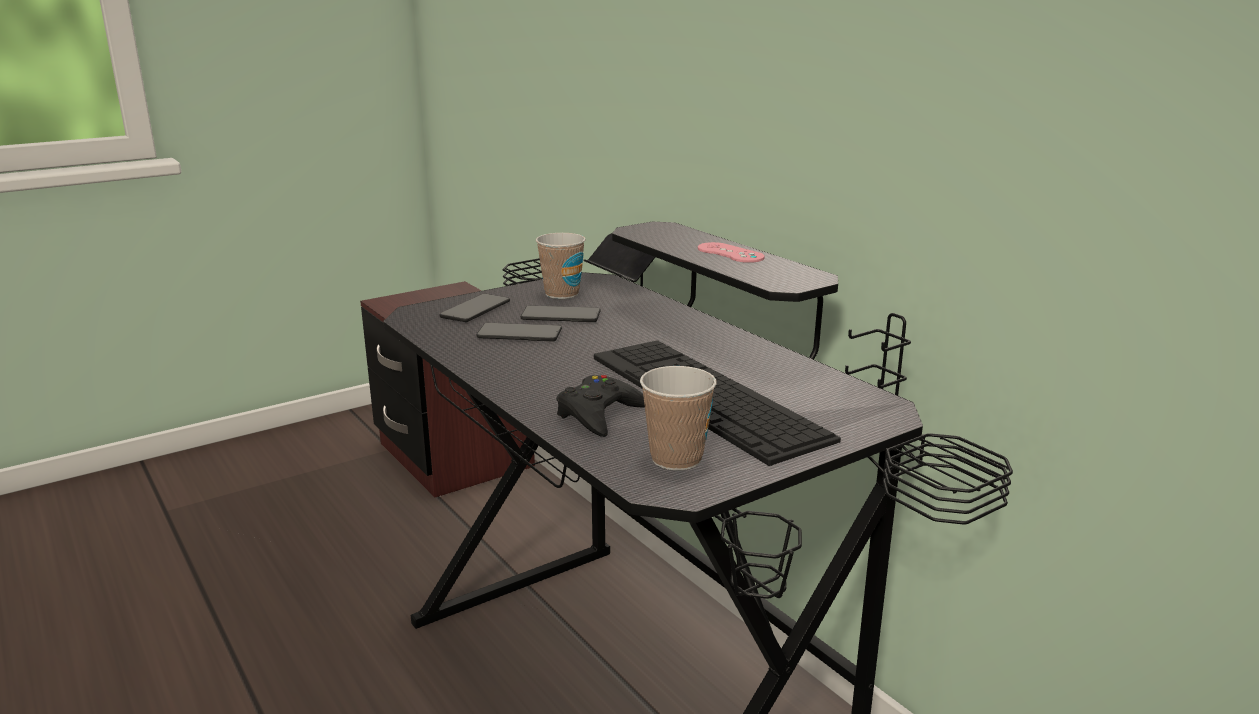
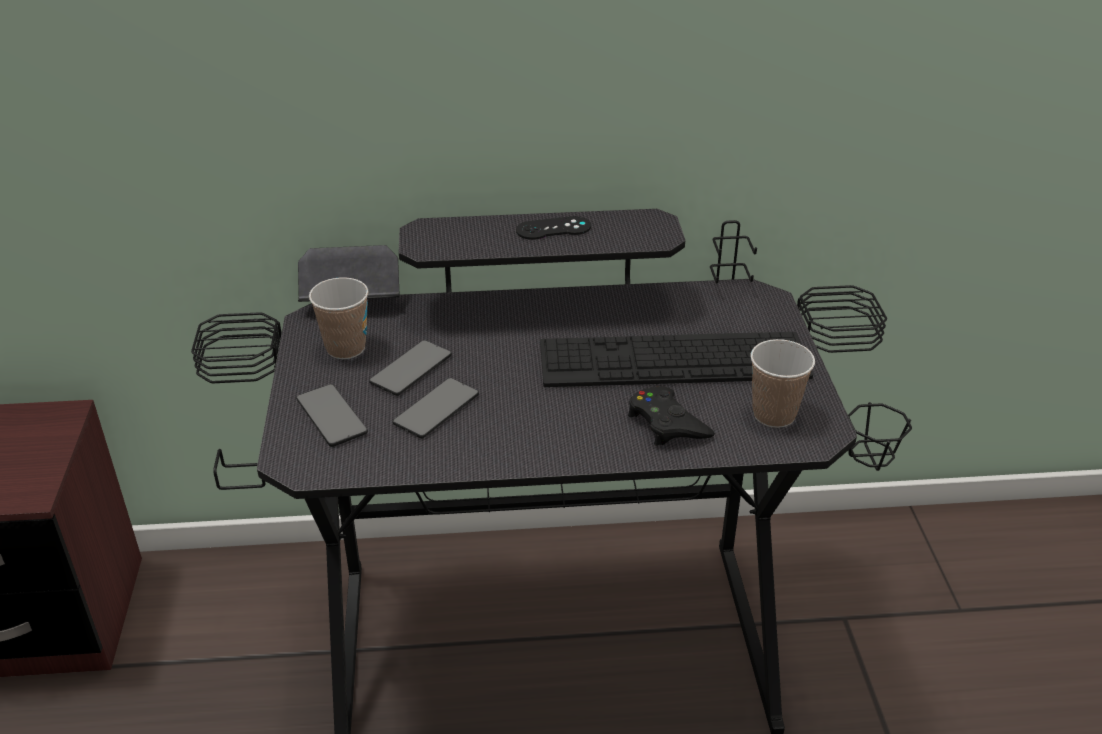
camera: 60 degrees left, 15 degrees up
pink game controller [698,242,765,263] -> black game controller [516,216,591,240]

